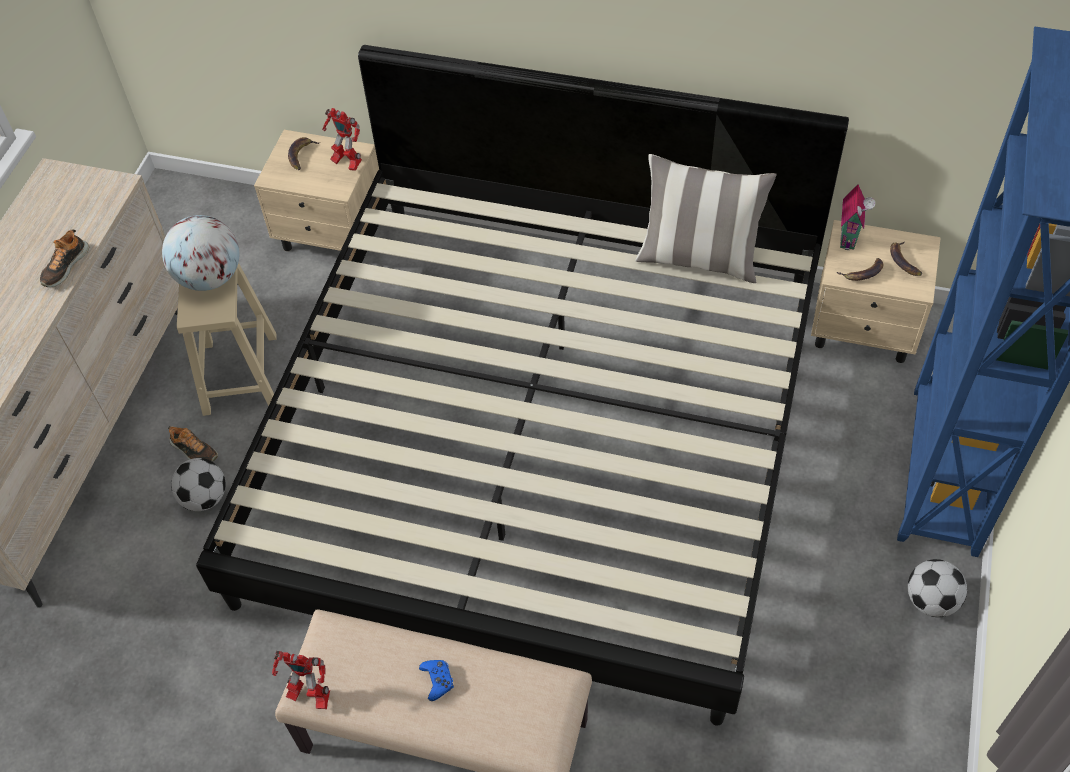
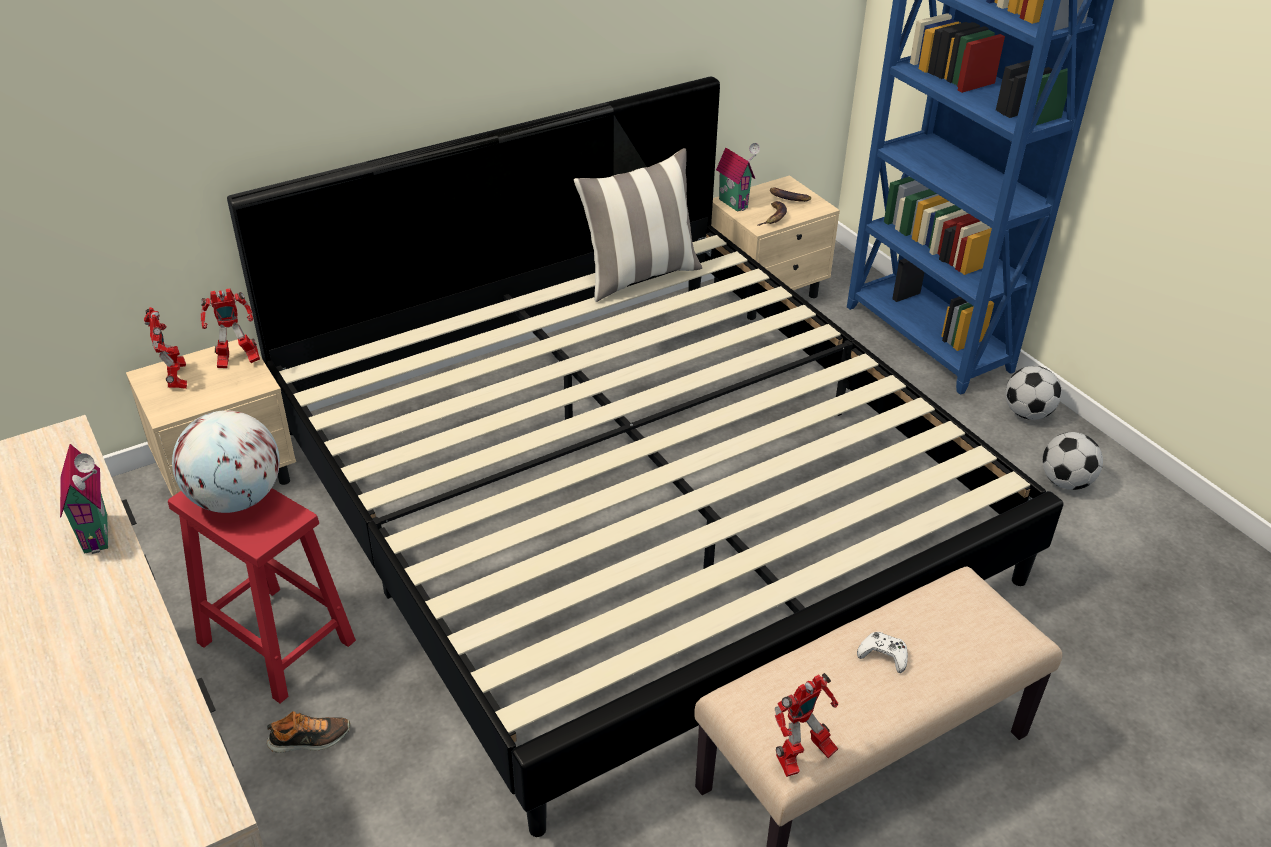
camera: 50 degrees left, 15 degrees down
shoe [40,230,89,287] -> toy house [60,444,108,554]
football [171,458,226,511] -> football moved to [1042,432,1103,490]
beige stool [177,263,277,416] -> red stool [168,488,356,703]
banana [288,137,319,170] -> toy robot [144,307,187,389]
blue game controller [419,660,454,701] -> white game controller [857,632,908,673]

